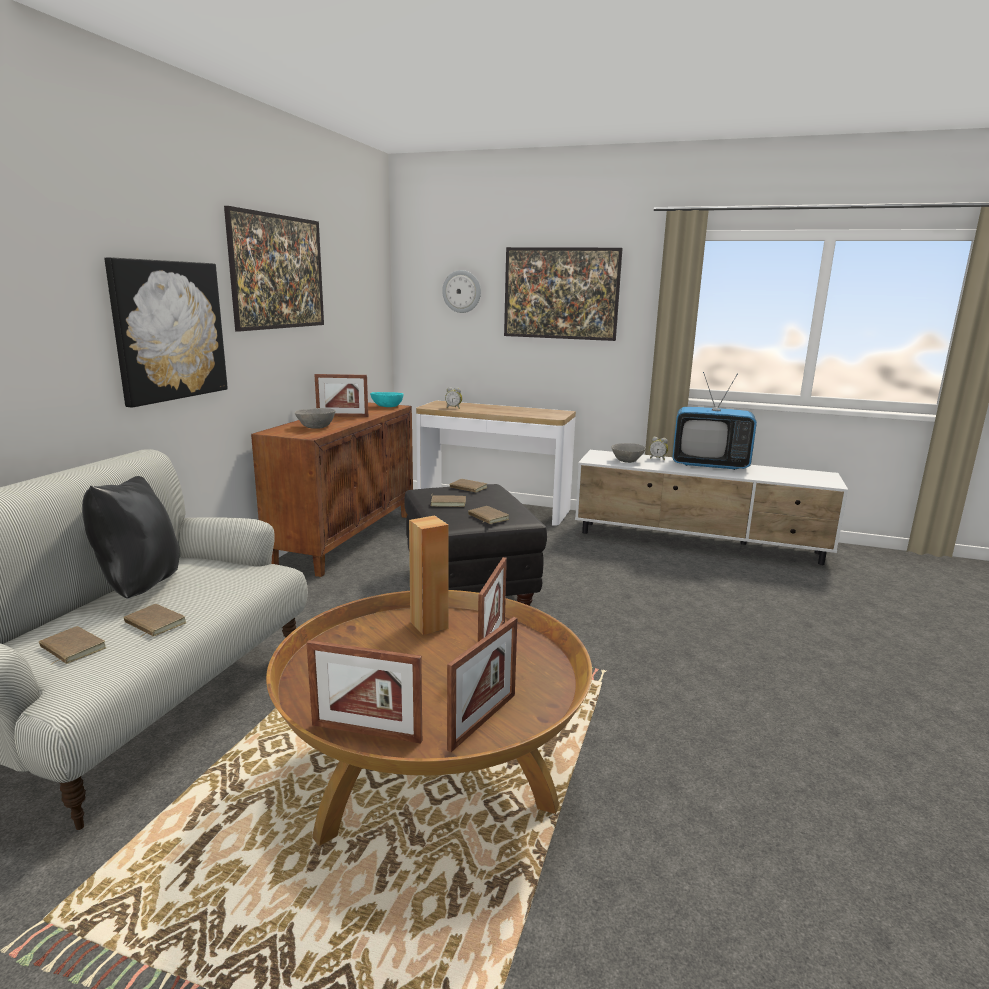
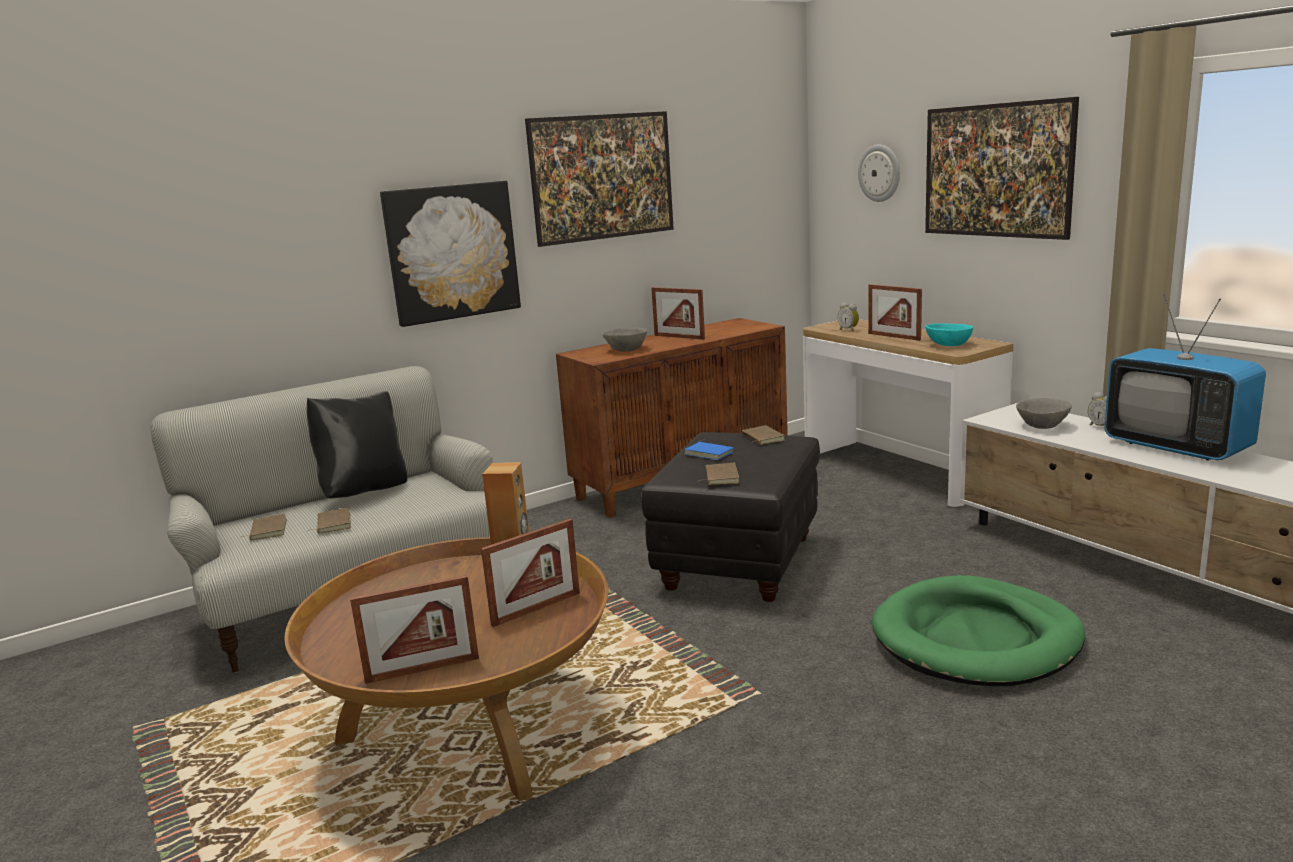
camera: 40 degrees right, 0 degrees up
picture frame [307,640,422,744] -> picture frame moved to [868,284,922,341]
turquoise bowl [370,392,403,407] -> turquoise bowl moved to [925,323,973,346]
brown book [430,494,466,507] -> blue book [684,440,734,460]
none -> green dog bed [872,575,1085,686]

